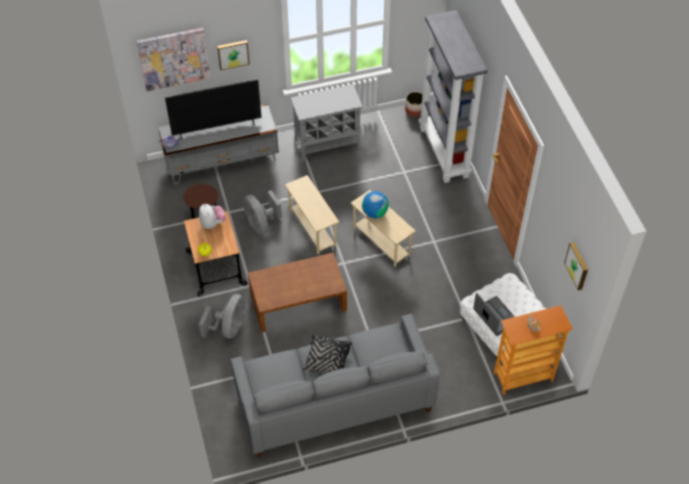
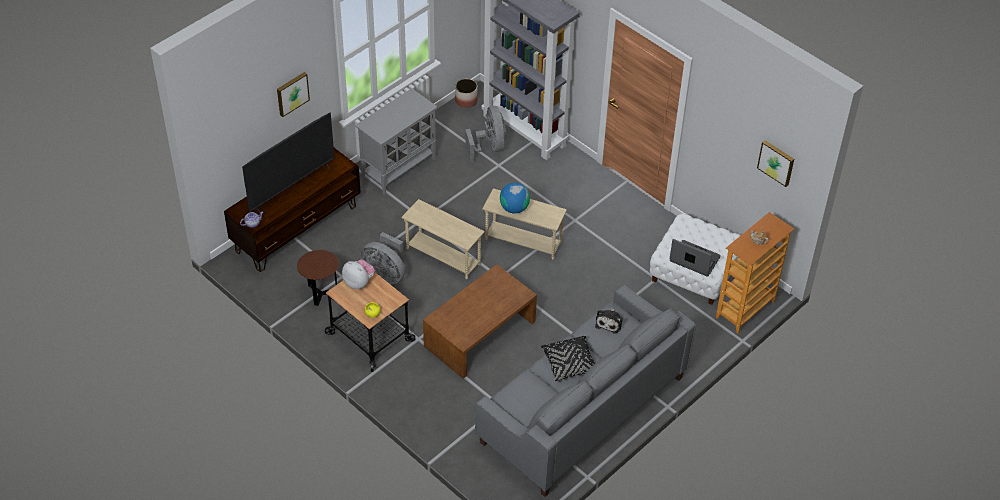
camera: 30 degrees left, 5 degrees down
picture [136,28,210,91] -> none
grey tv stand [158,104,279,184] -> brown tv stand [224,148,361,272]
grey fan [199,294,245,338] -> grey fan moved to [466,106,506,163]
none -> plush toy [595,308,622,333]

